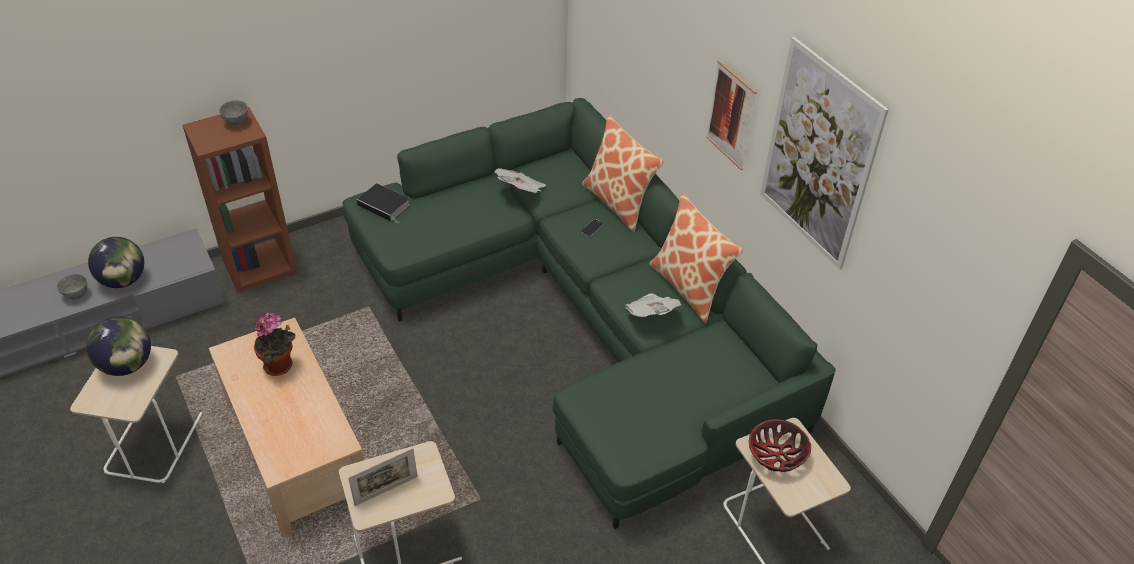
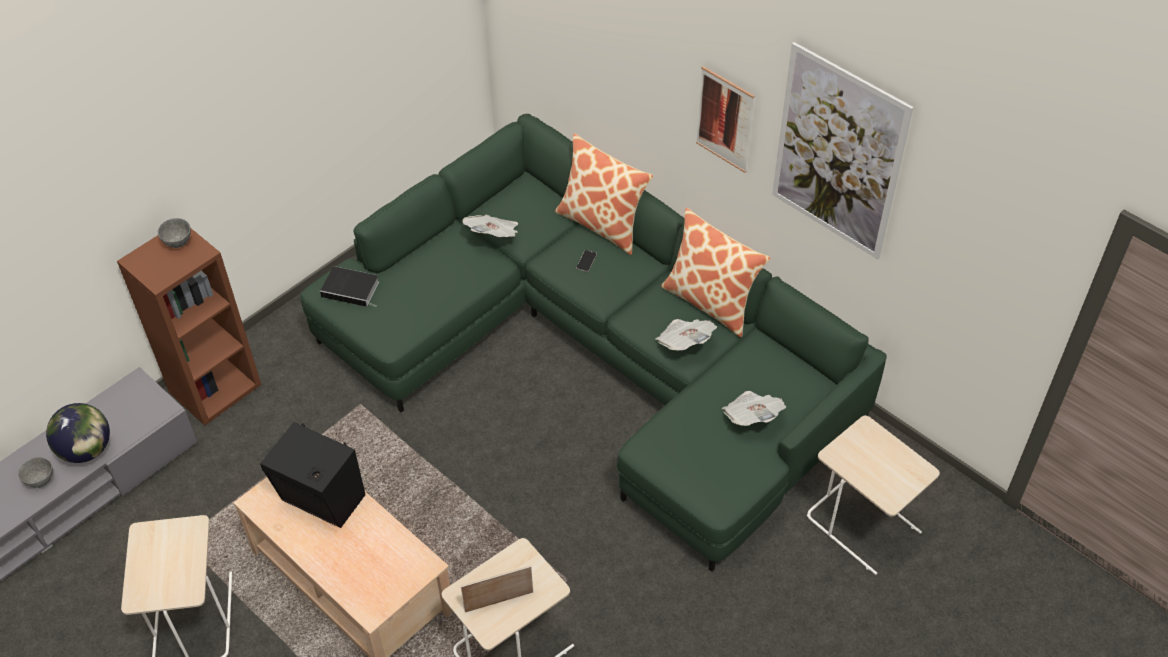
camera: 15 degrees left, 5 degrees up
globe [87,317,151,376] -> none
potted plant [254,313,295,376] -> black speaker [260,422,366,528]
picture frame [348,448,417,506] -> picture frame turned 150 degrees counterclockwise [461,566,533,613]
bowl [749,419,811,472] -> none
none -> newspaper [722,391,786,426]

